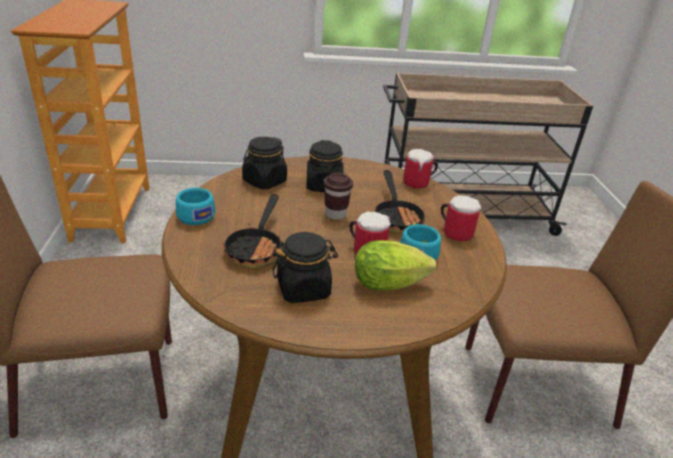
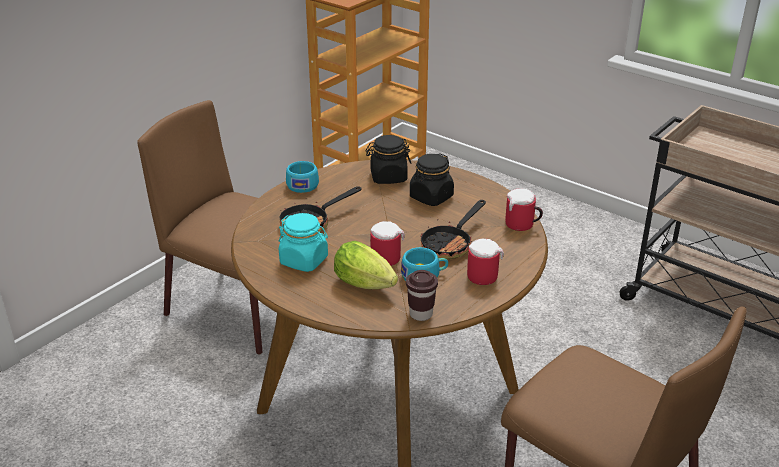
camera: 45 degrees right, 0 degrees up
black jar [272,232,338,303] -> turquoise jar [279,213,328,272]
brown cup [324,172,353,220] -> brown cup moved to [406,270,438,321]

